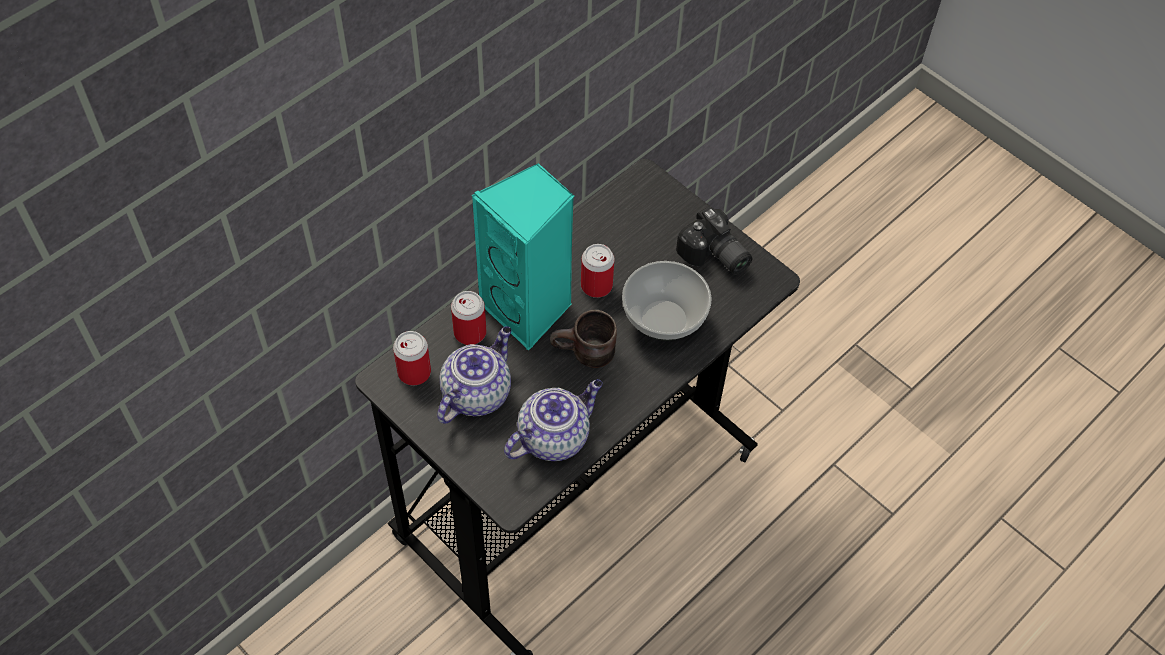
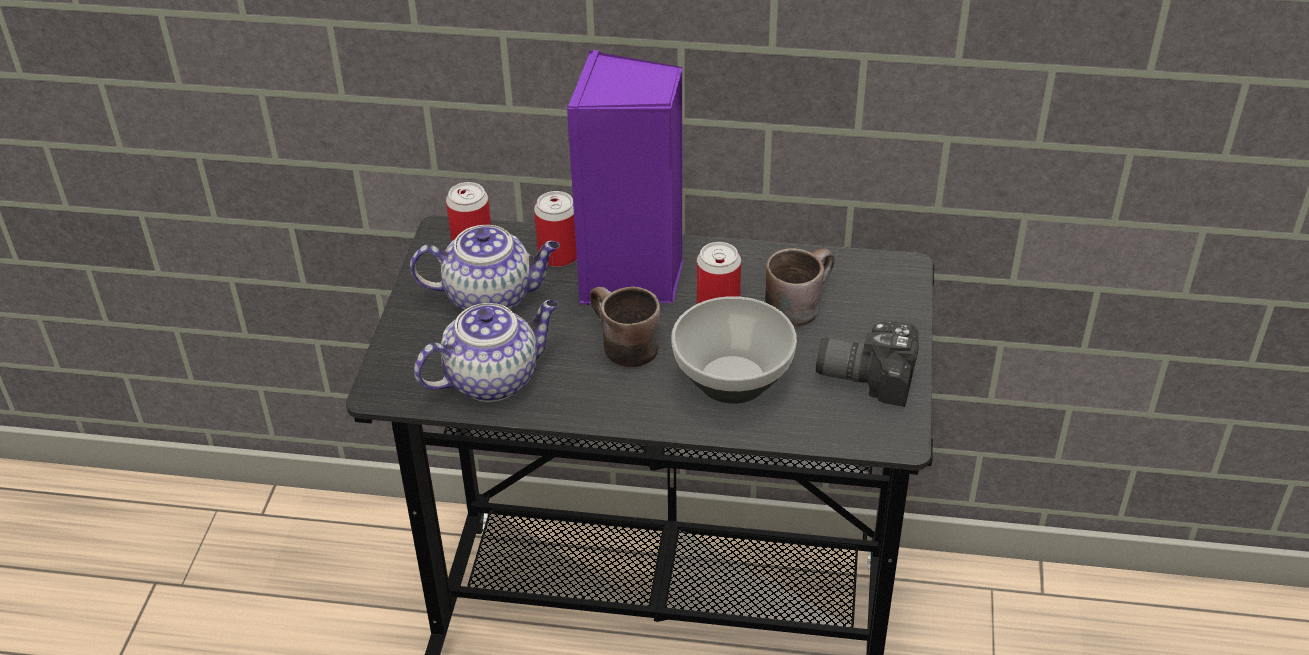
camera: 55 degrees right, 15 degrees down
turquoise speaker [471,163,574,350] -> purple speaker [567,50,683,305]
teapot [504,379,603,461] -> teapot turned 45 degrees counterclockwise [414,300,558,402]
camera [676,206,753,275] -> camera turned 90 degrees clockwise [816,321,919,407]
none -> brown mug [765,248,835,327]

